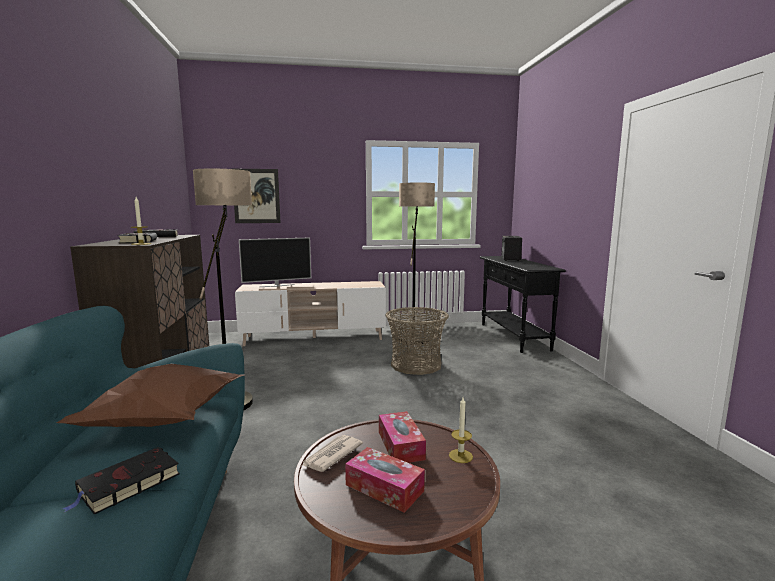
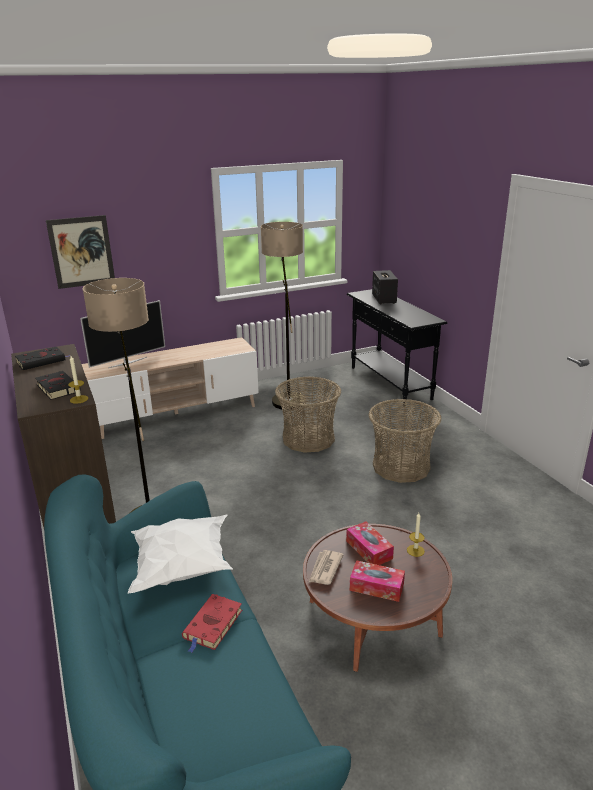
camera: 15 degrees left, 15 degrees up
brown pillow [56,364,244,427] -> white pillow [128,514,233,593]
black book [63,447,180,515] -> red book [182,594,242,653]
none -> basket [369,399,442,483]

